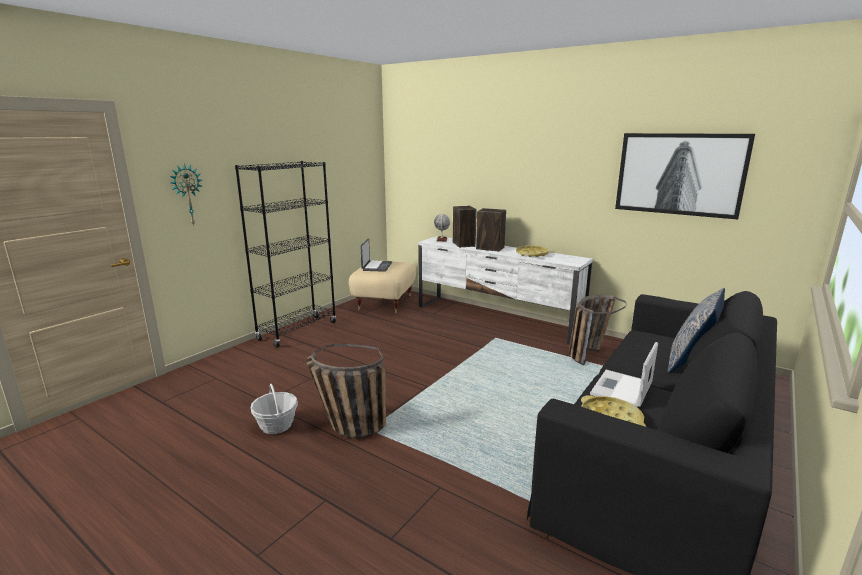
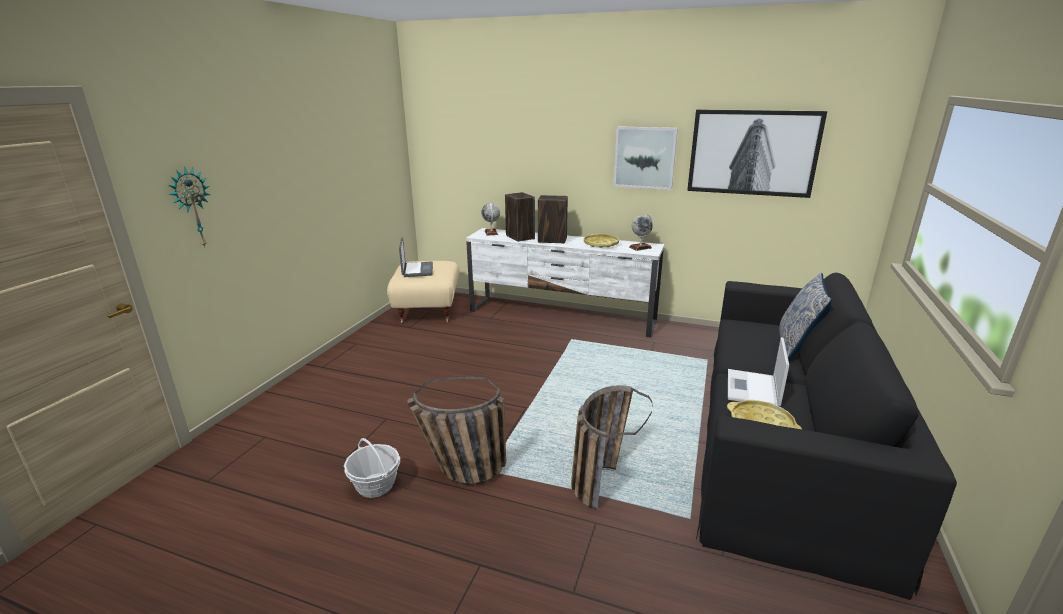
camera: 15 degrees left, 5 degrees up
black bookcase [235,161,336,347] -> none
basket [569,295,627,365] -> basket moved to [571,385,652,510]
none -> picture [613,126,678,190]
none -> globe [629,214,653,251]

